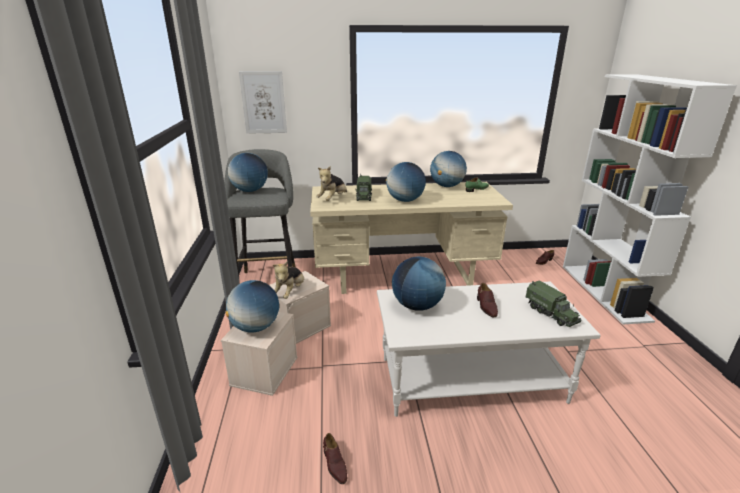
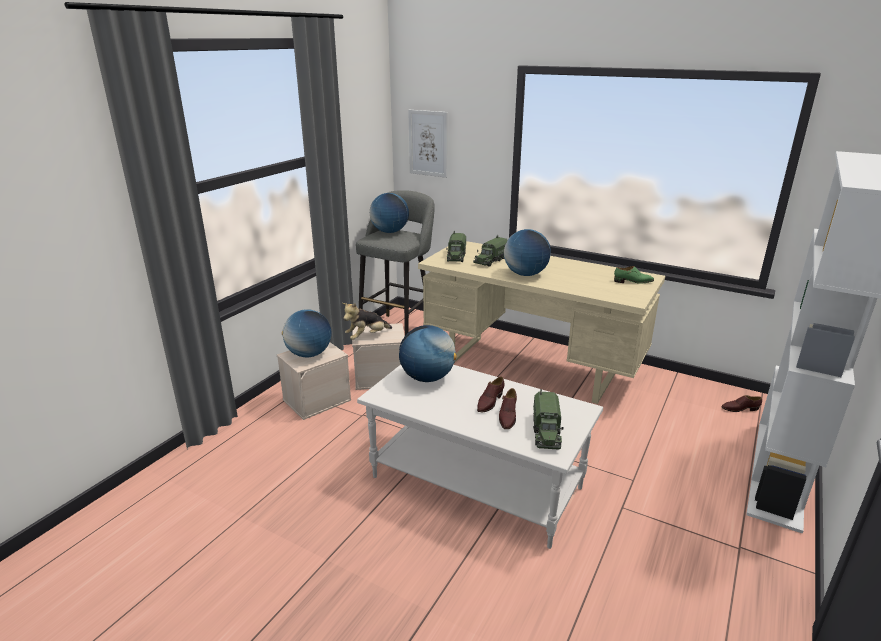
camera: 35 degrees right, 0 degrees up
plush toy [316,166,347,201] -> toy truck [446,231,466,262]
brown shoe [323,433,347,484] -> brown shoe moved to [499,388,517,429]
globe [430,151,467,187] -> none

